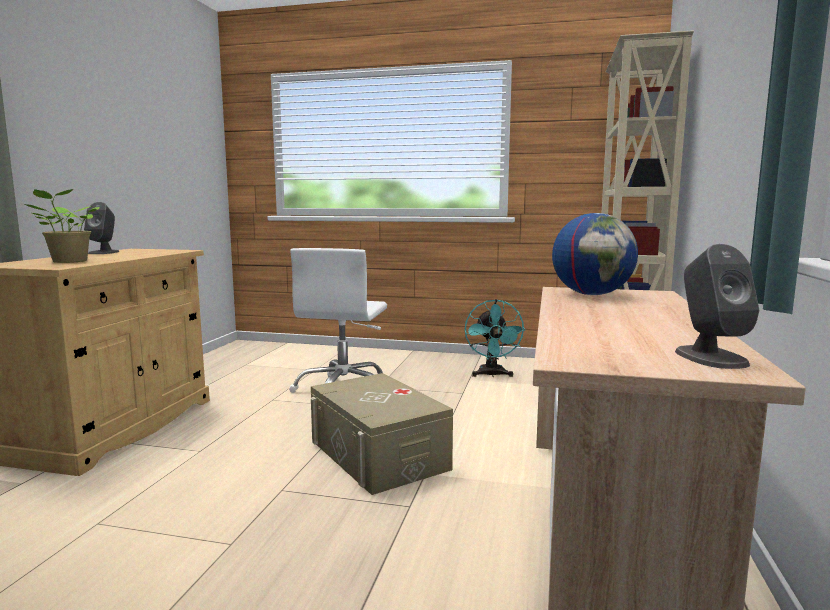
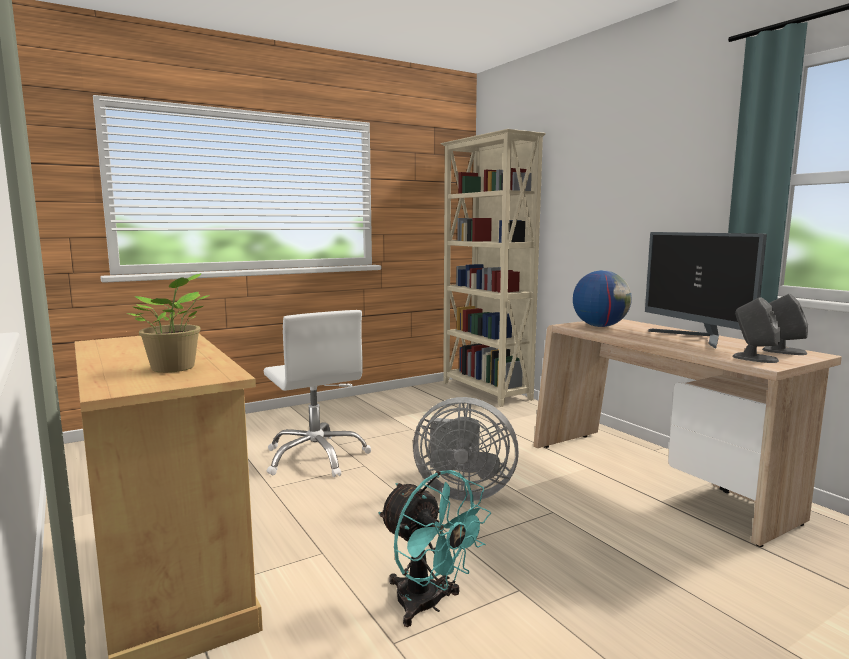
camera: 45 degrees left, 0 degrees up
grey speaker [84,202,119,254] -> grey speaker moved to [732,297,781,363]
beige storage box [311,373,453,495] -> grey fan [413,397,519,501]
turquoise fan [465,299,526,377] -> turquoise fan moved to [378,470,491,627]
none -> monitor [645,232,767,349]

